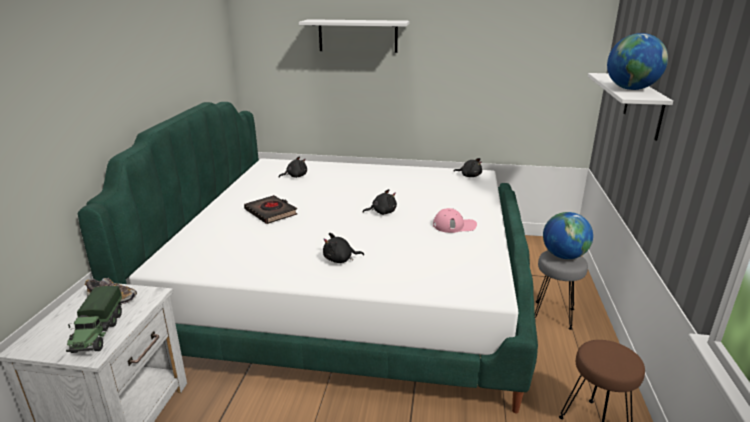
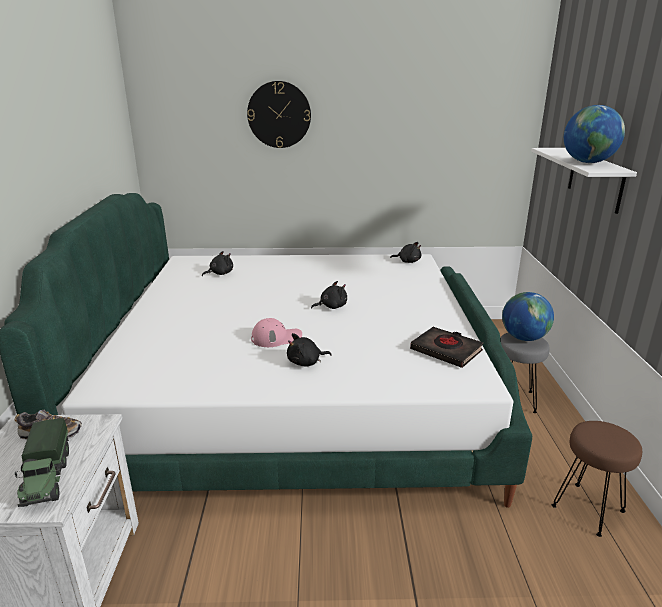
camera: 10 degrees left, 0 degrees up
black book [244,195,297,224] -> black book moved to [410,327,484,368]
white shelf [299,19,409,53] -> wall clock [247,81,311,148]
pink cap [433,208,477,233] -> pink cap moved to [251,318,302,347]

